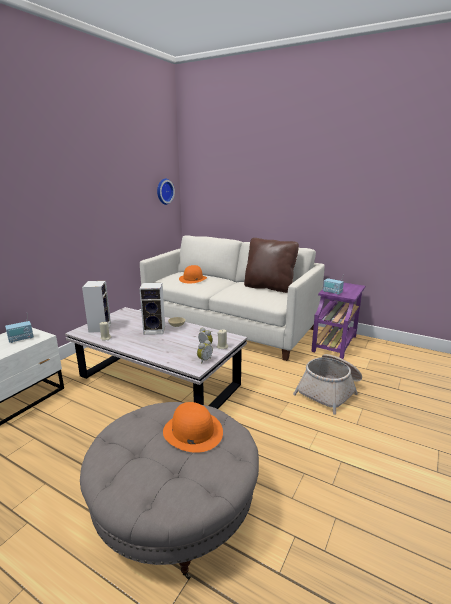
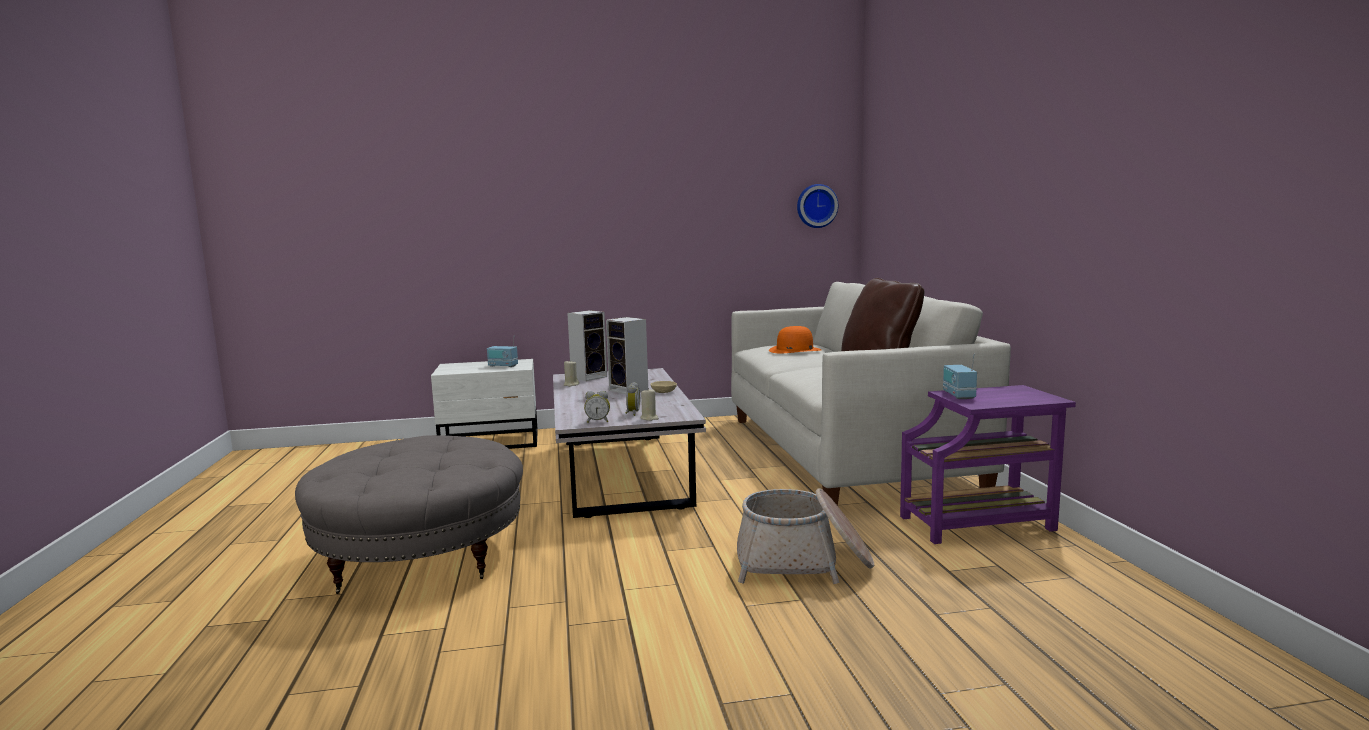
camera: 50 degrees right, 10 degrees down
orange hat [163,402,223,453] -> none

